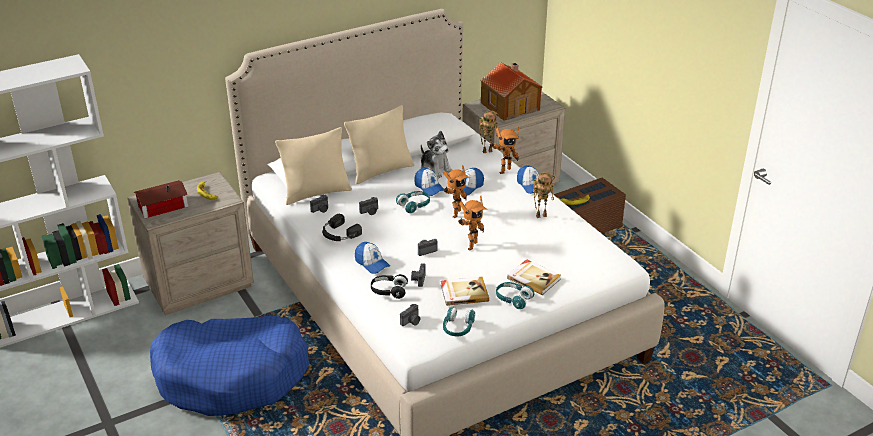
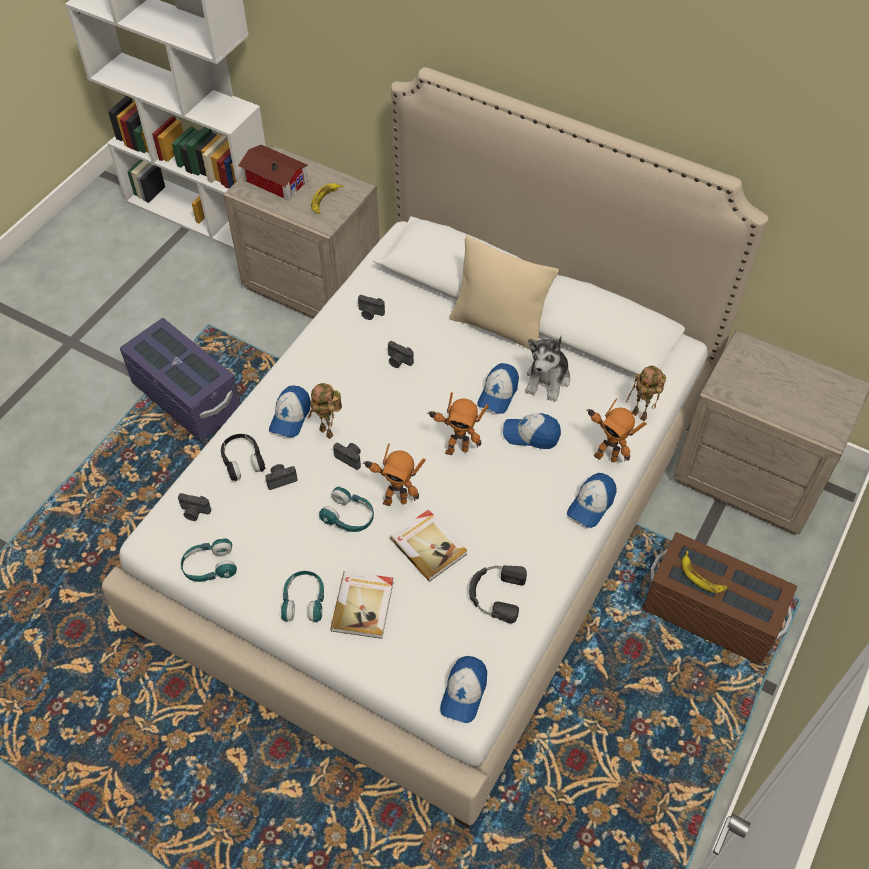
camera: 60 degrees right, 20 degrees up
blue dog bed [150,316,309,416] -> purple storage box [120,318,241,441]
beige pillow [275,127,352,205] -> none
black headphones [322,214,362,241] -> black headphones moved to [469,565,527,624]
turquoise headphones [396,191,430,213] -> turquoise headphones moved to [319,487,374,532]
book [441,277,489,306] -> book moved to [390,509,468,582]
toy house [481,62,542,121] -> none
toy robot [533,172,555,218] -> toy robot moved to [308,383,342,439]
none -> cap [440,656,487,723]

